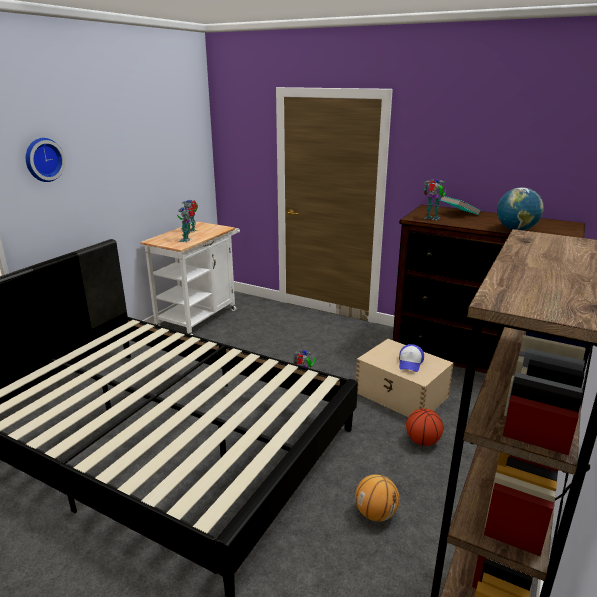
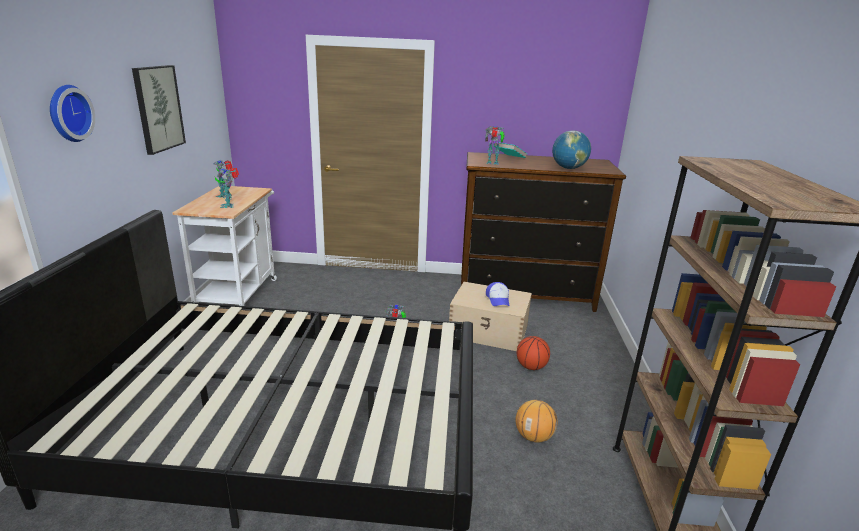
camera: 25 degrees left, 0 degrees up
none -> picture [132,65,186,155]

